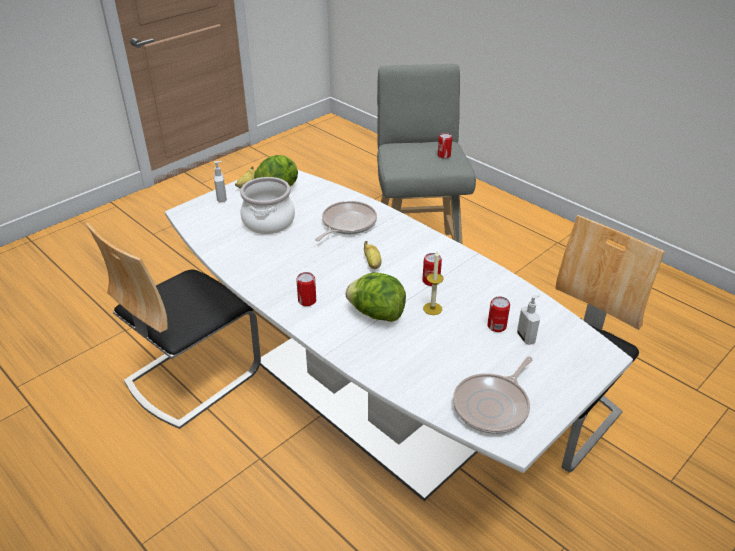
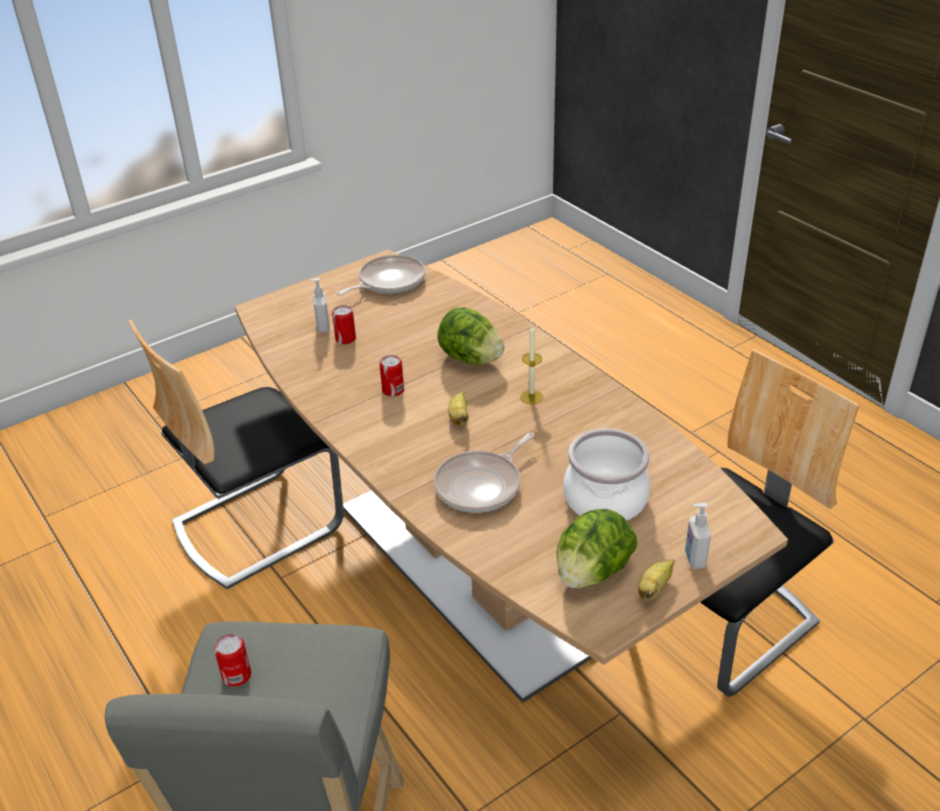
camera: 170 degrees left, 0 degrees up
white dining table [165,170,633,501] -> brown dining table [235,250,788,703]
can [296,272,316,306] -> none
candle [423,251,444,315] -> candle moved to [520,325,543,404]

